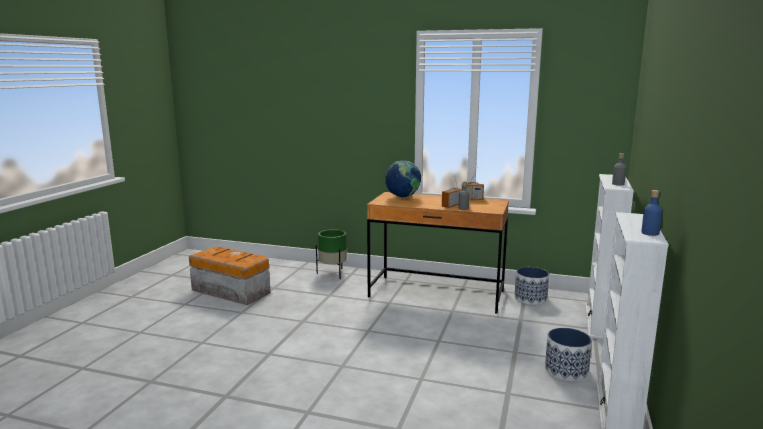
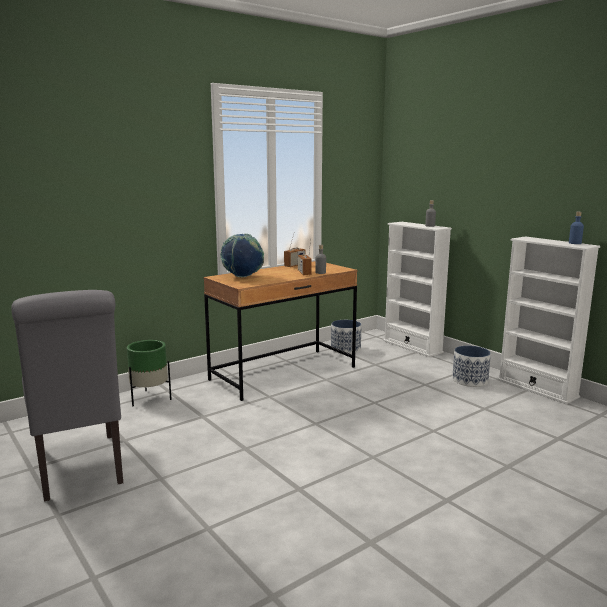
camera: 55 degrees left, 0 degrees up
storage box [189,247,270,305] -> grey chair [11,290,123,502]

